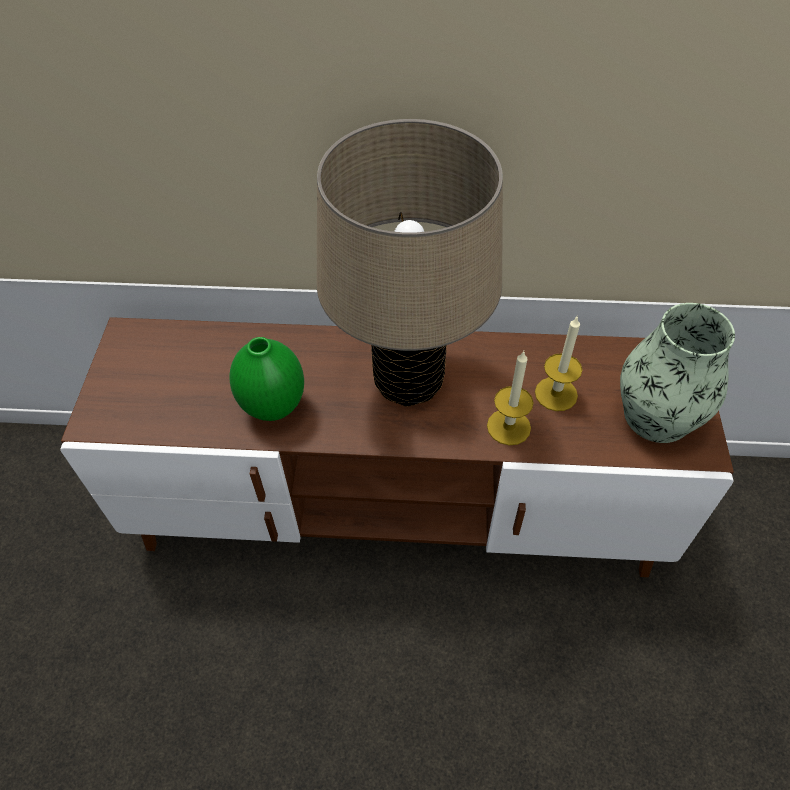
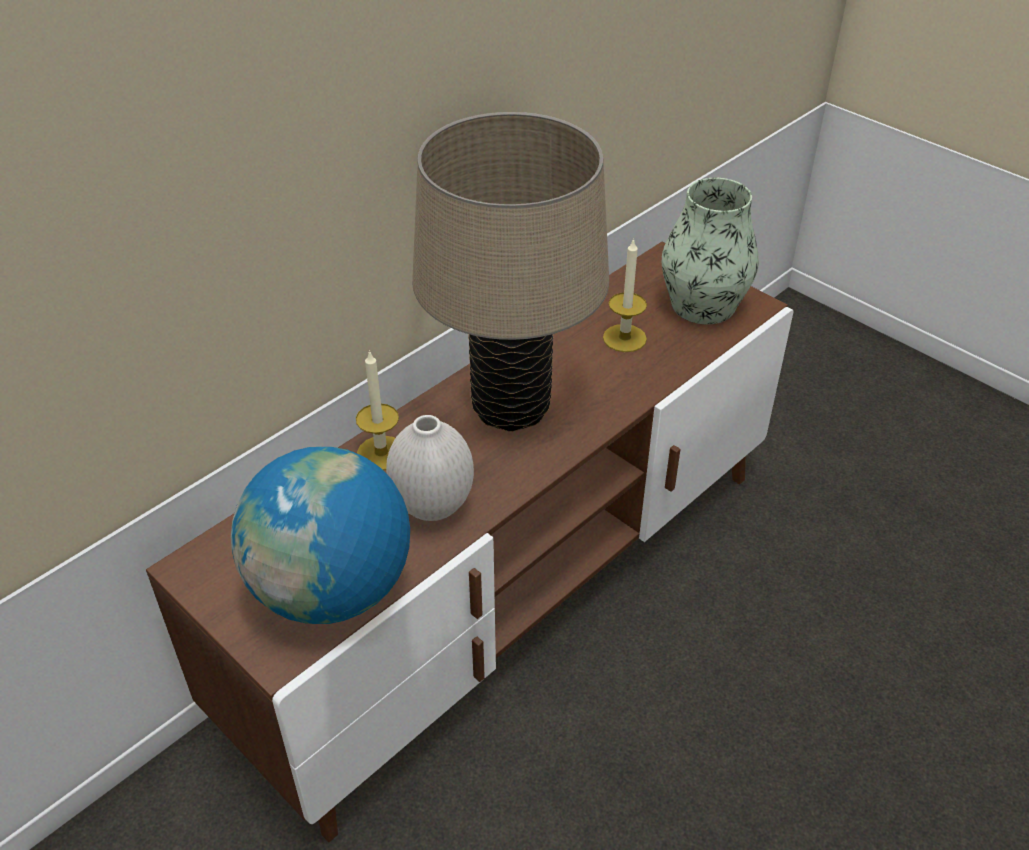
camera: 50 degrees left, 10 degrees down
green vase [229,337,304,421] -> white vase [386,415,474,521]
candle [487,351,534,445] -> candle moved to [356,350,399,470]
none -> globe [231,447,410,624]

